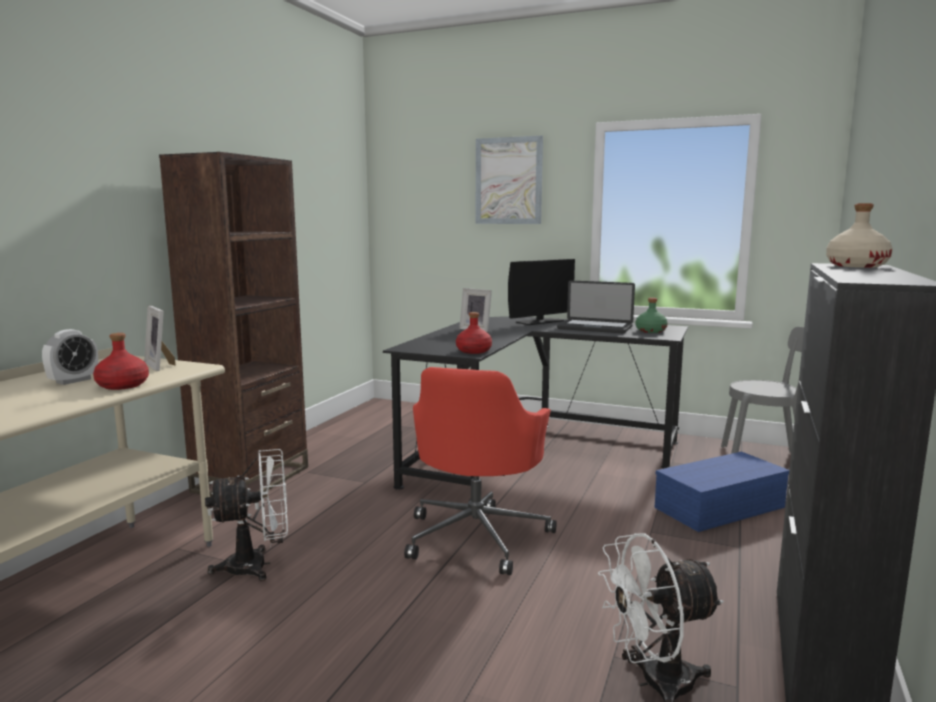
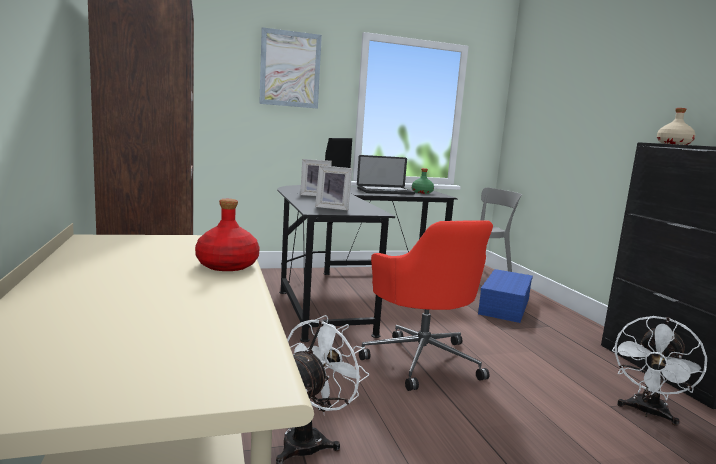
camera: 40 degrees left, 0 degrees up
alarm clock [42,329,98,385] -> none
picture frame [144,306,175,371] -> picture frame moved to [315,165,353,210]
red bottle [456,312,492,354] -> none

